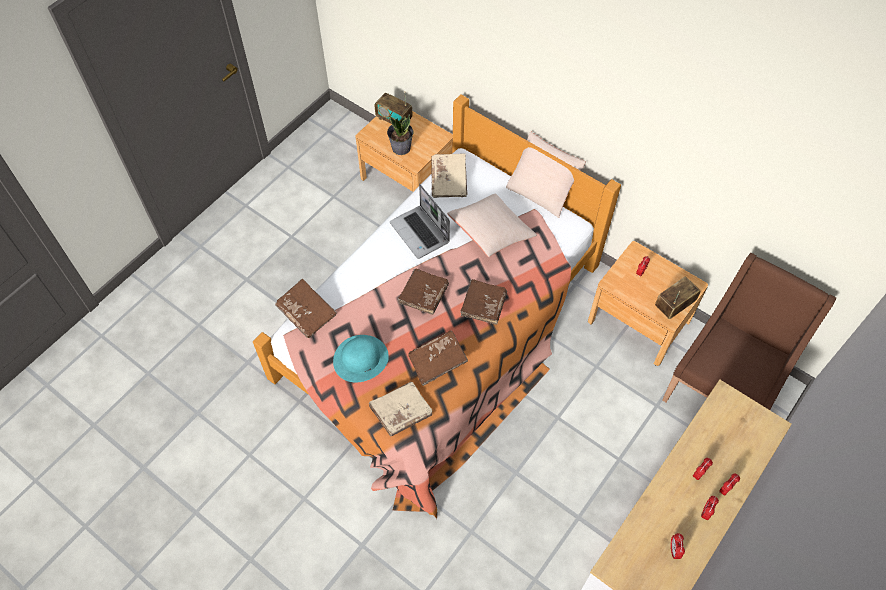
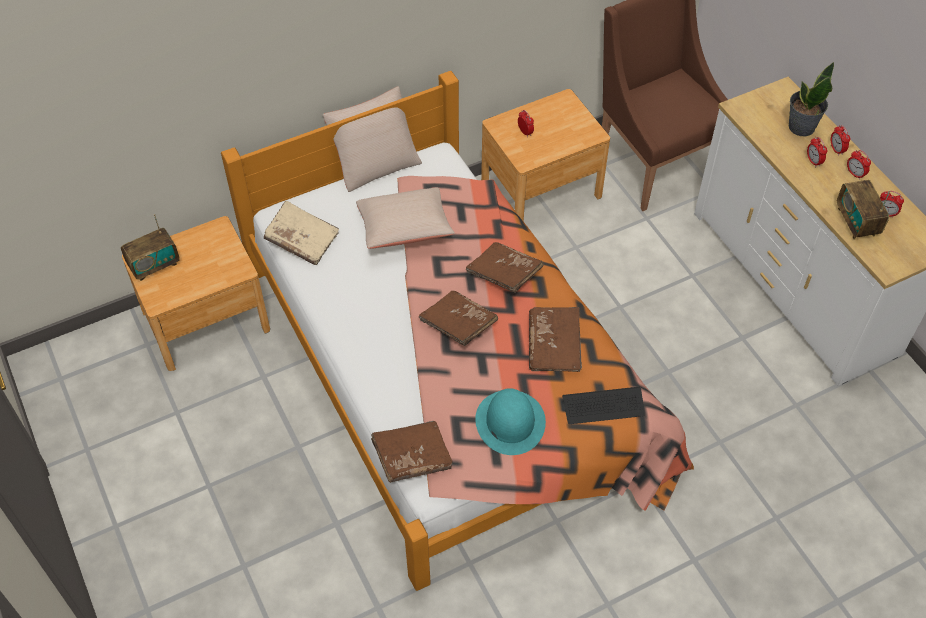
camera: 65 degrees left, 5 degrees down
beige book [369,382,432,437] -> keyboard [562,387,645,424]
potted plant [387,114,414,155] -> potted plant moved to [789,62,834,137]
laptop [390,184,450,259] -> none
radio [655,276,700,319] -> radio moved to [837,180,890,240]

